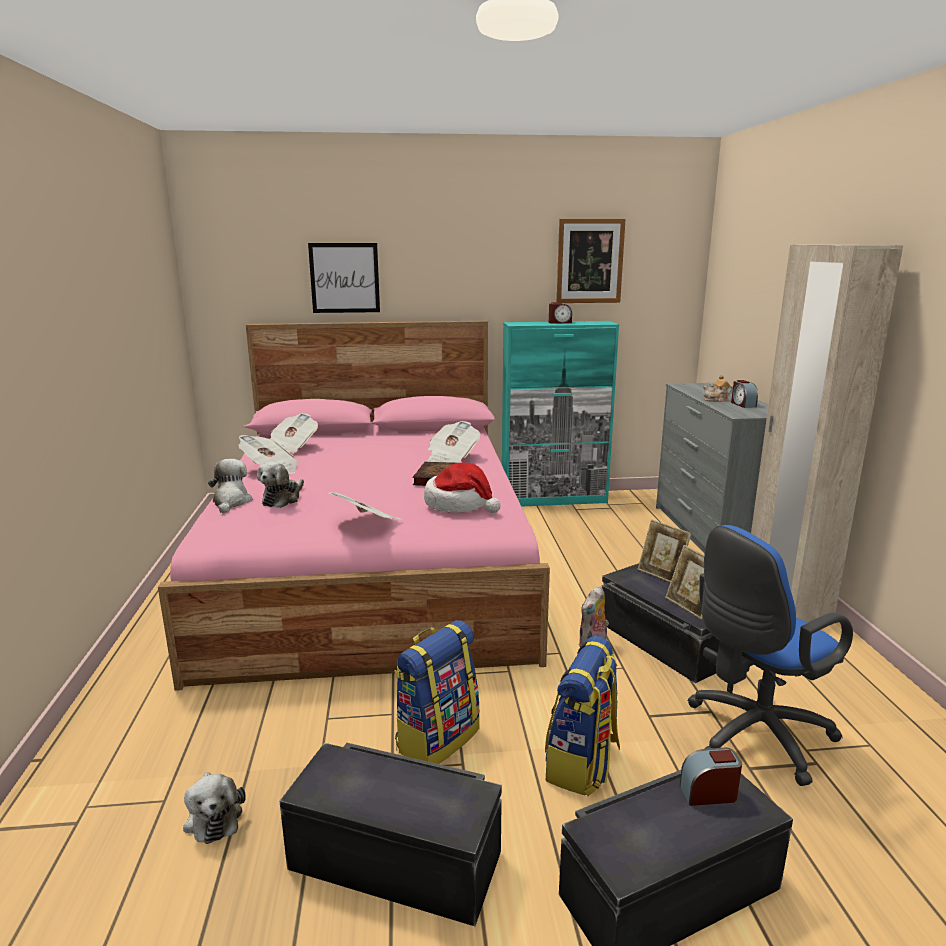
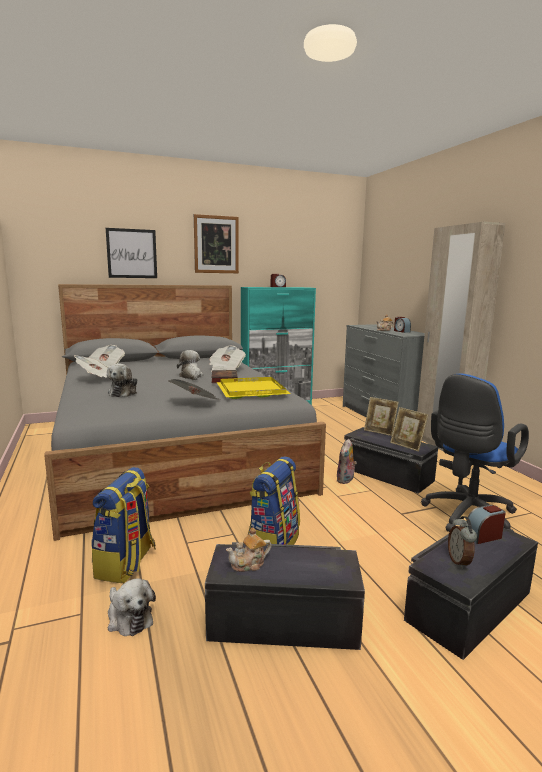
camera: 15 degrees left, 5 degrees down
pink bed [158,321,550,691] -> grey bed [44,284,326,541]
plush toy [208,459,252,514] -> plush toy moved to [177,350,203,380]
hat [424,462,501,513] -> yellow tray [217,377,291,399]
backpack [545,636,620,796] -> backpack moved to [92,467,156,583]
picture [557,219,626,303] -> picture moved to [194,214,239,273]
none -> teapot [226,527,271,572]
none -> alarm clock [448,516,477,569]

